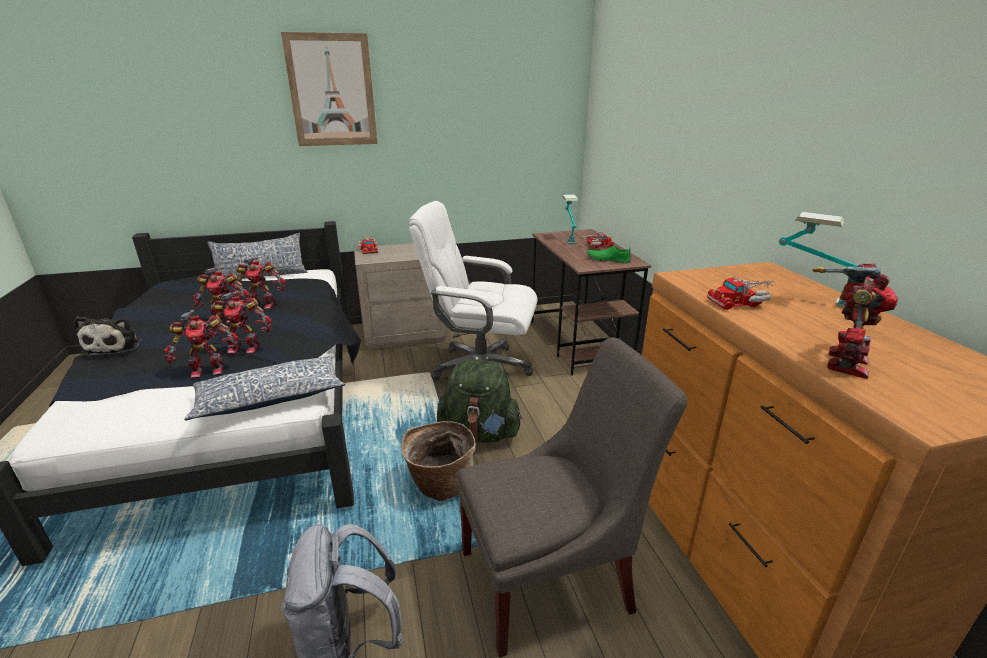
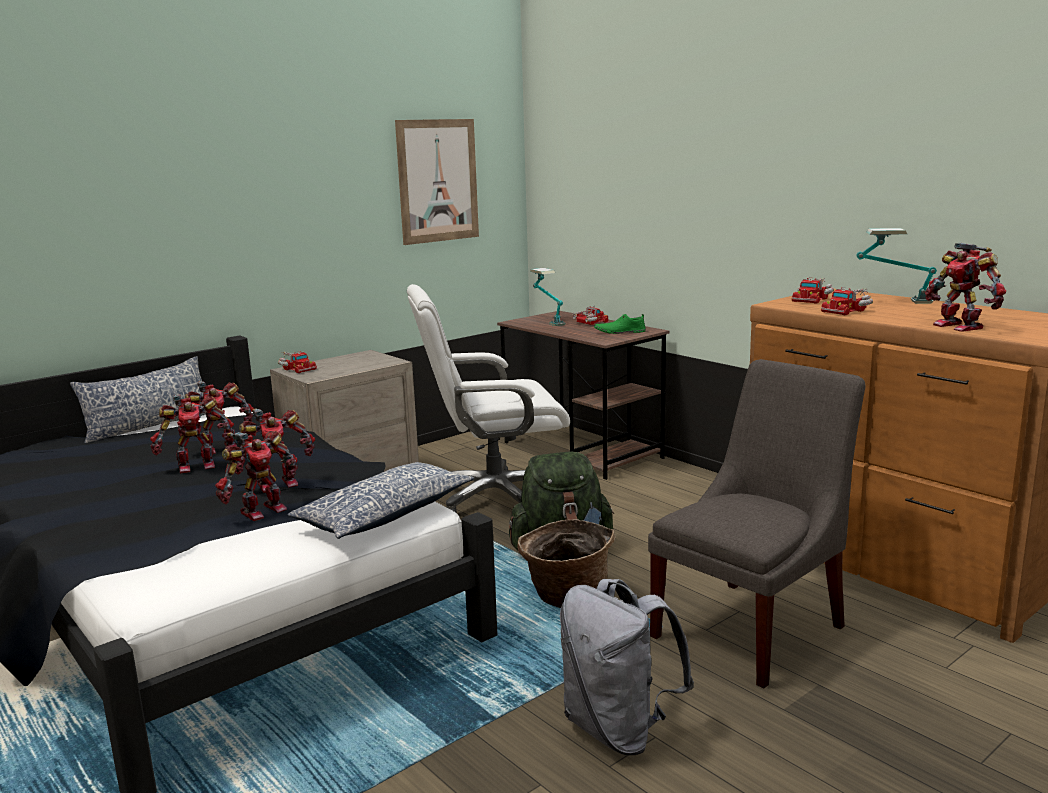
camera: 25 degrees left, 10 degrees down
plush toy [74,316,142,357] -> none
picture [281,32,378,146] -> picture moved to [395,119,479,245]
toy robot [812,263,898,379] -> toy robot turned 150 degrees clockwise [925,243,1006,332]
none -> toy truck [791,277,834,304]

